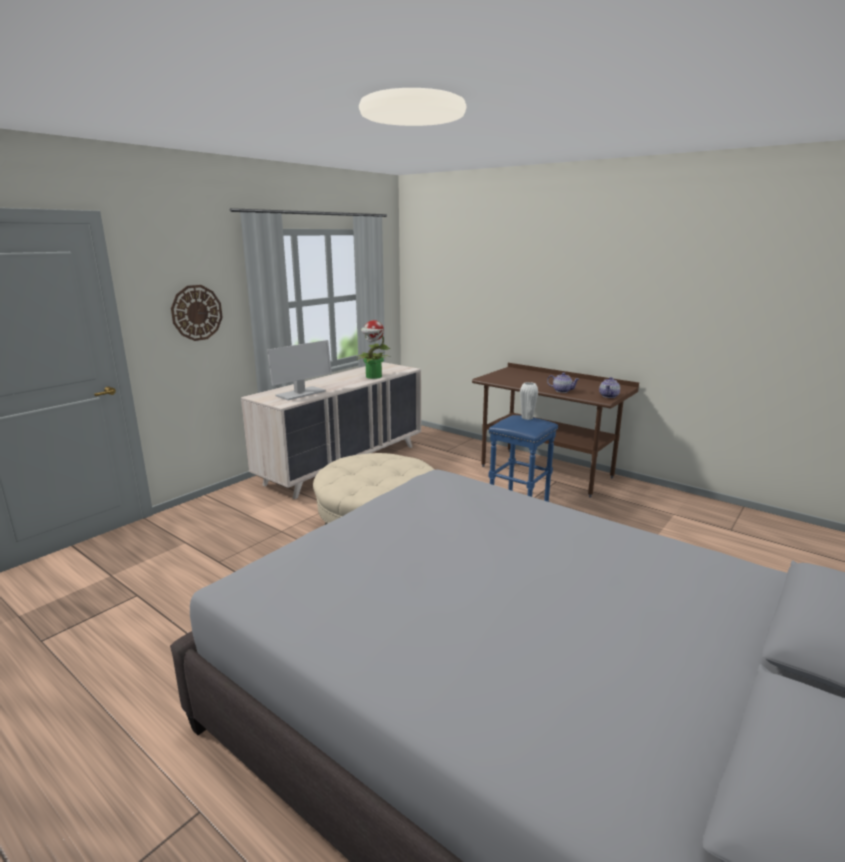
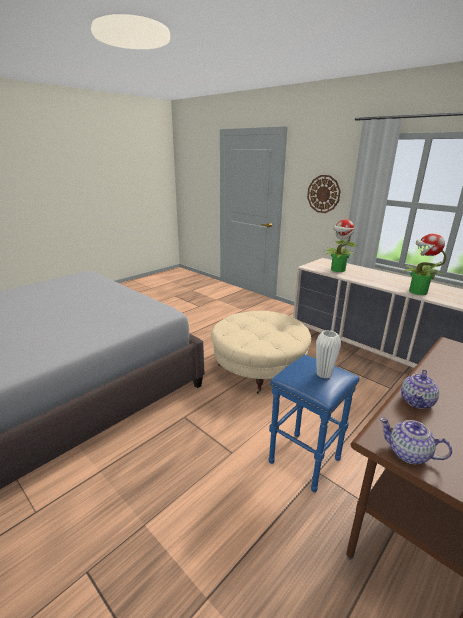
camera: 95 degrees right, 5 degrees up
monitor [267,340,332,401] -> potted plant [323,219,358,272]

